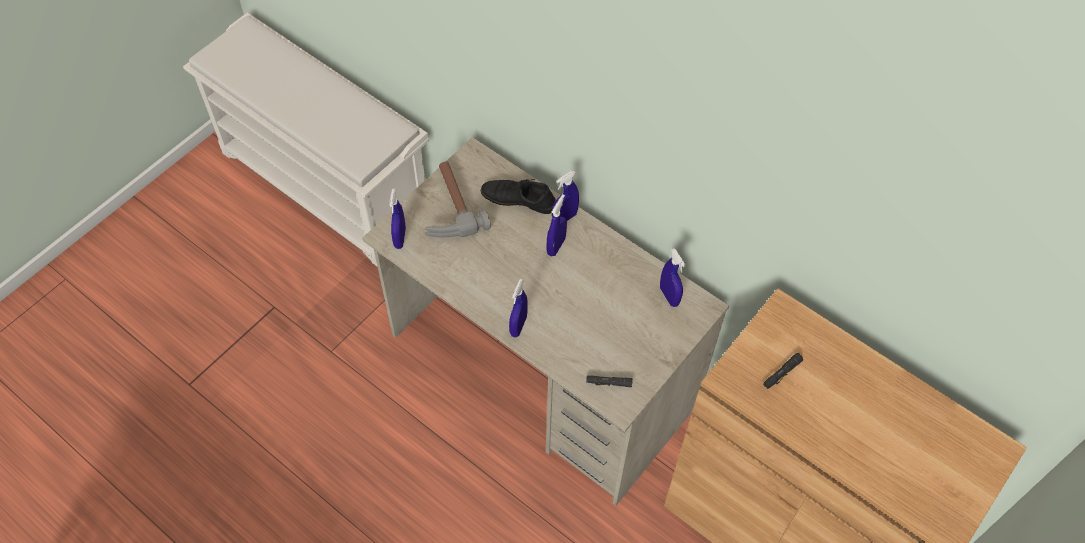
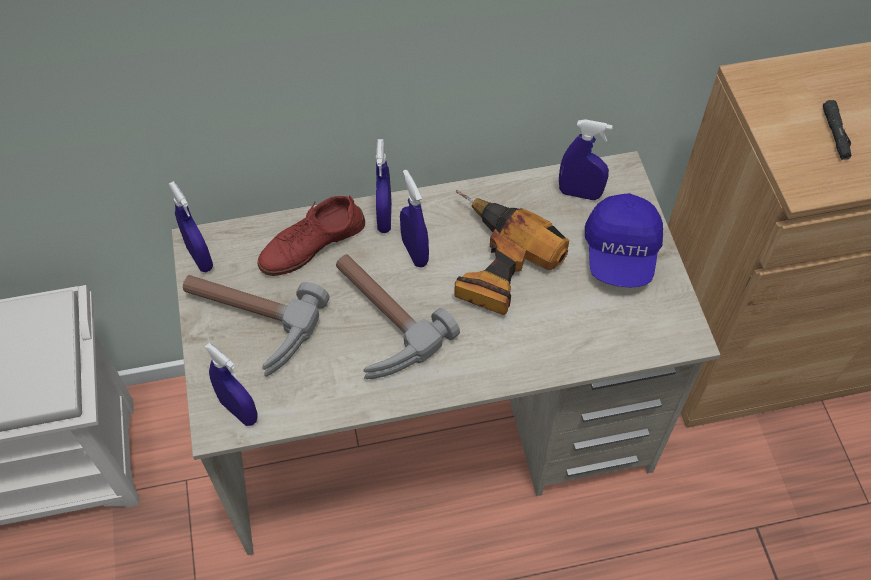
camera: 50 degrees left, 0 degrees up
black shoe [481,179,556,214] -> red shoe [258,195,365,276]
blue spray bottle [509,279,528,337] -> blue spray bottle moved to [169,181,213,272]
black flashlight [586,376,633,387] -> none
none -> hammer [336,254,460,379]
none -> power drill [454,190,569,315]
none -> blue cap [585,193,663,287]

